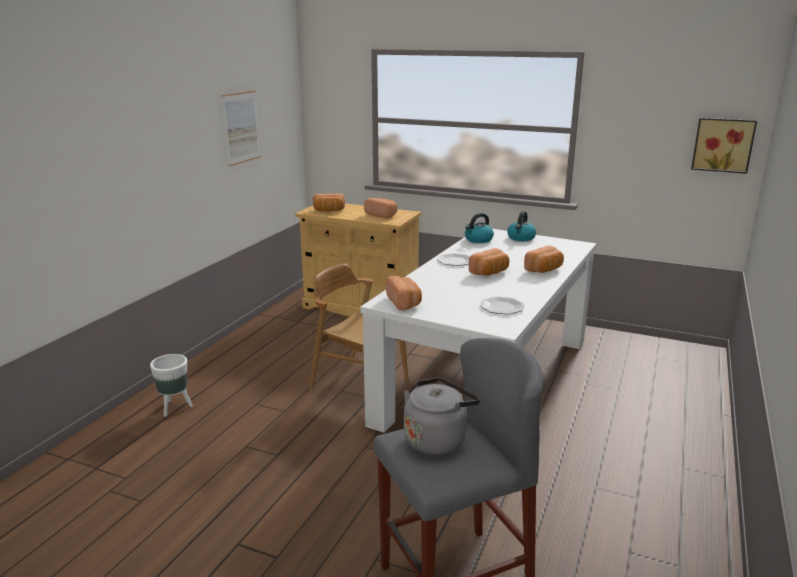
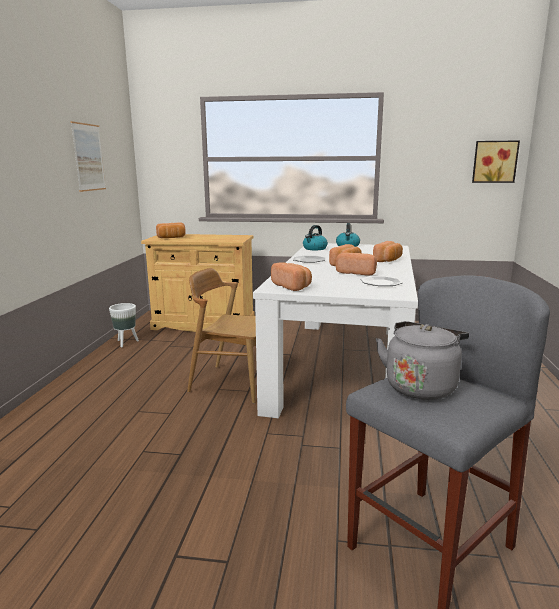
camera: 15 degrees left, 5 degrees down
white planter [150,354,193,417] -> white planter moved to [109,303,139,347]
bread [364,198,397,218] -> bread moved to [336,253,377,275]

